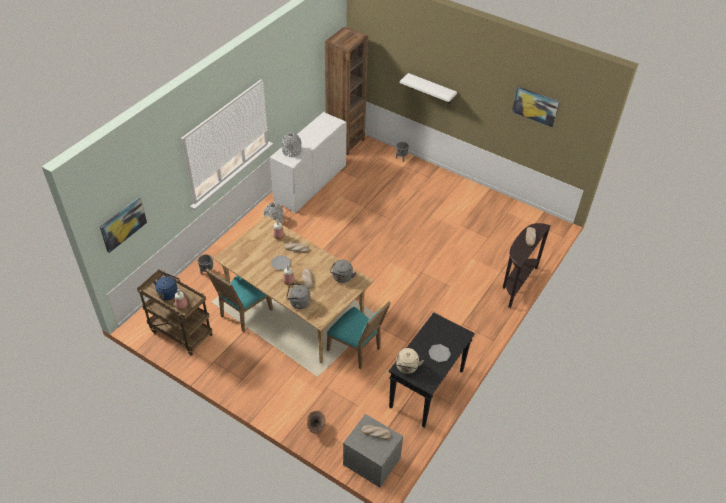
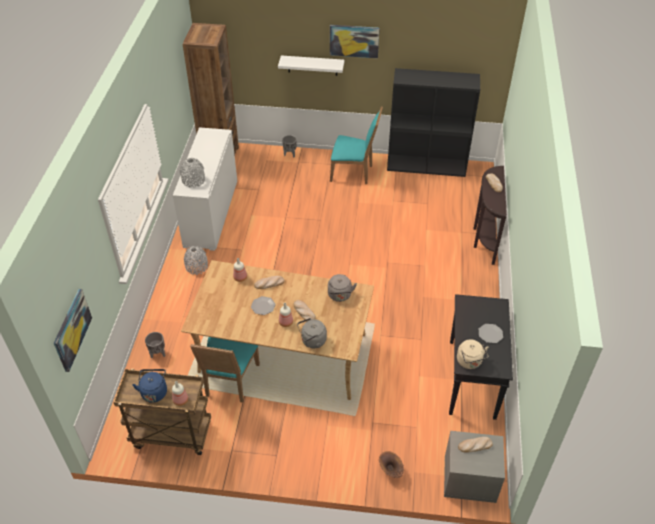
camera: 25 degrees left, 0 degrees up
turquoise chair [327,301,391,369] -> turquoise chair moved to [330,106,383,184]
picture [512,86,560,128] -> picture moved to [330,25,380,58]
none -> black bookcase [387,68,480,177]

